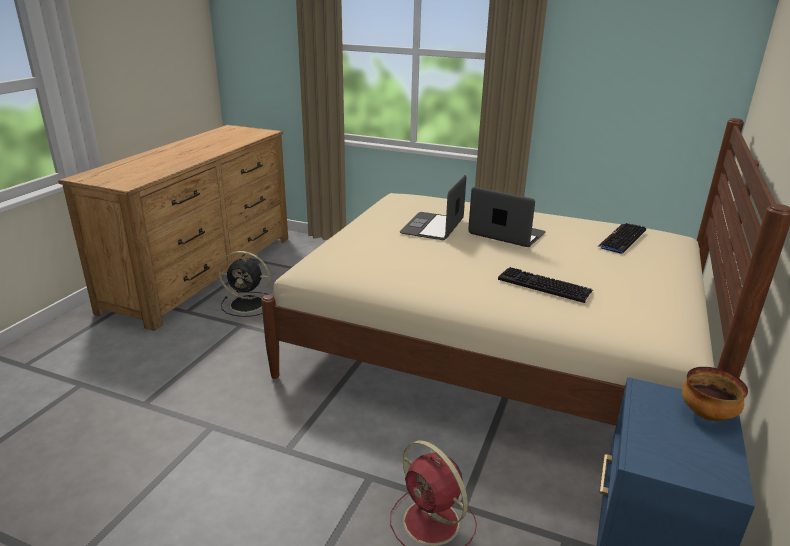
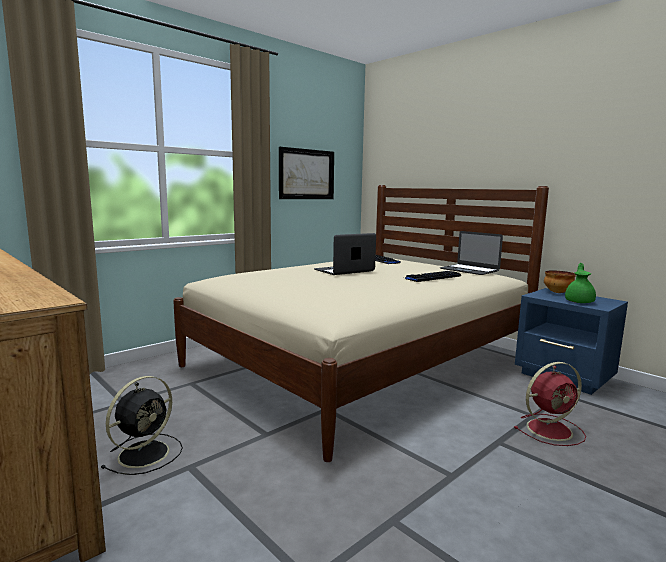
camera: 65 degrees left, 15 degrees down
laptop [400,175,466,240] -> laptop moved to [440,231,503,275]
none -> picture [279,147,334,199]
none -> green teapot [565,263,596,303]

